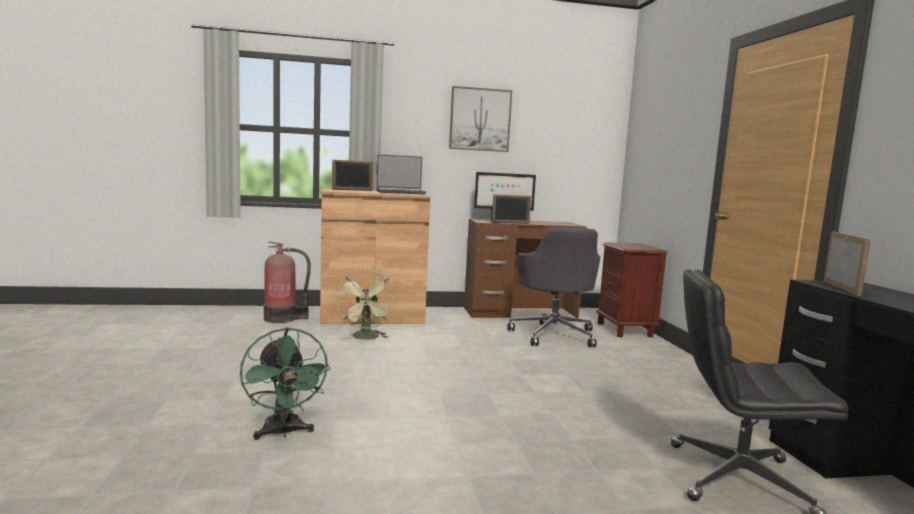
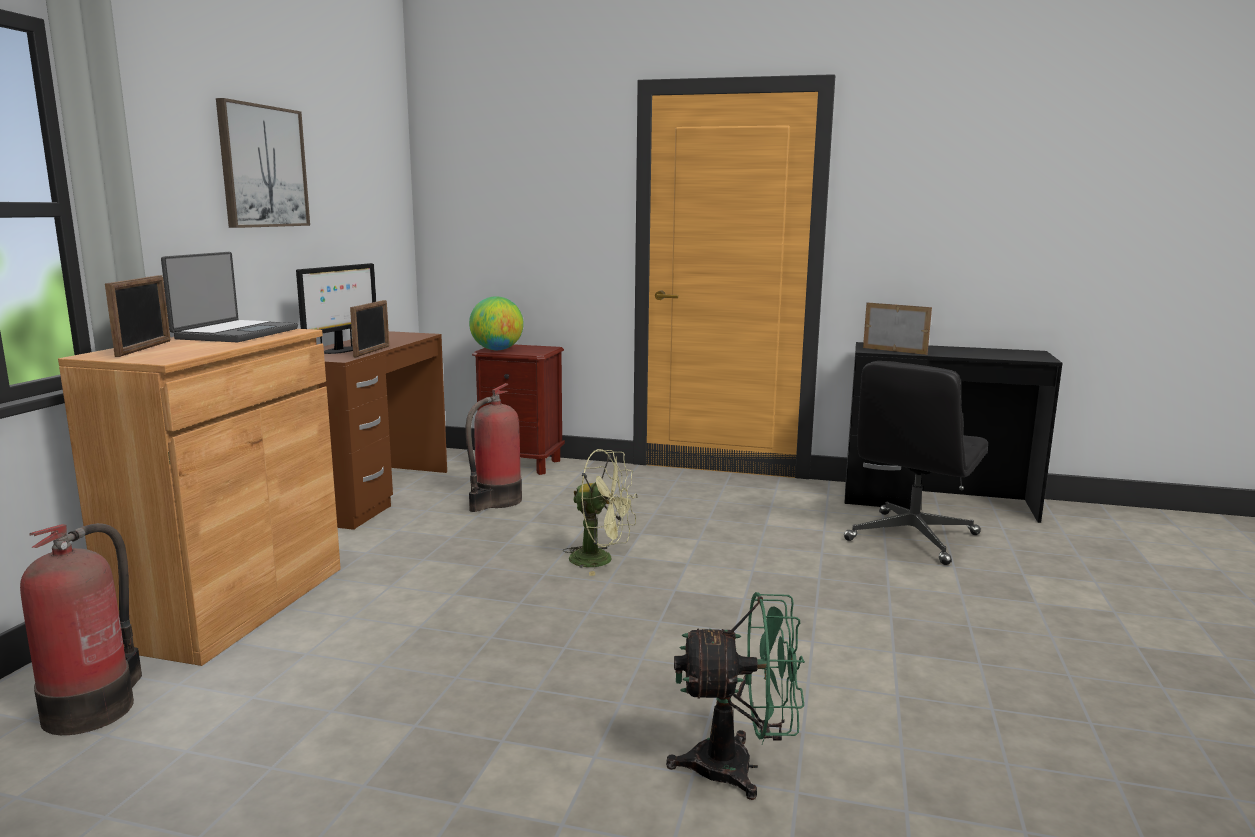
camera: 65 degrees left, 5 degrees up
green fan [336,269,396,340] -> green fan moved to [563,449,637,576]
grey office chair [507,227,600,347] -> fire extinguisher [466,383,522,512]
none -> globe [469,296,524,350]

